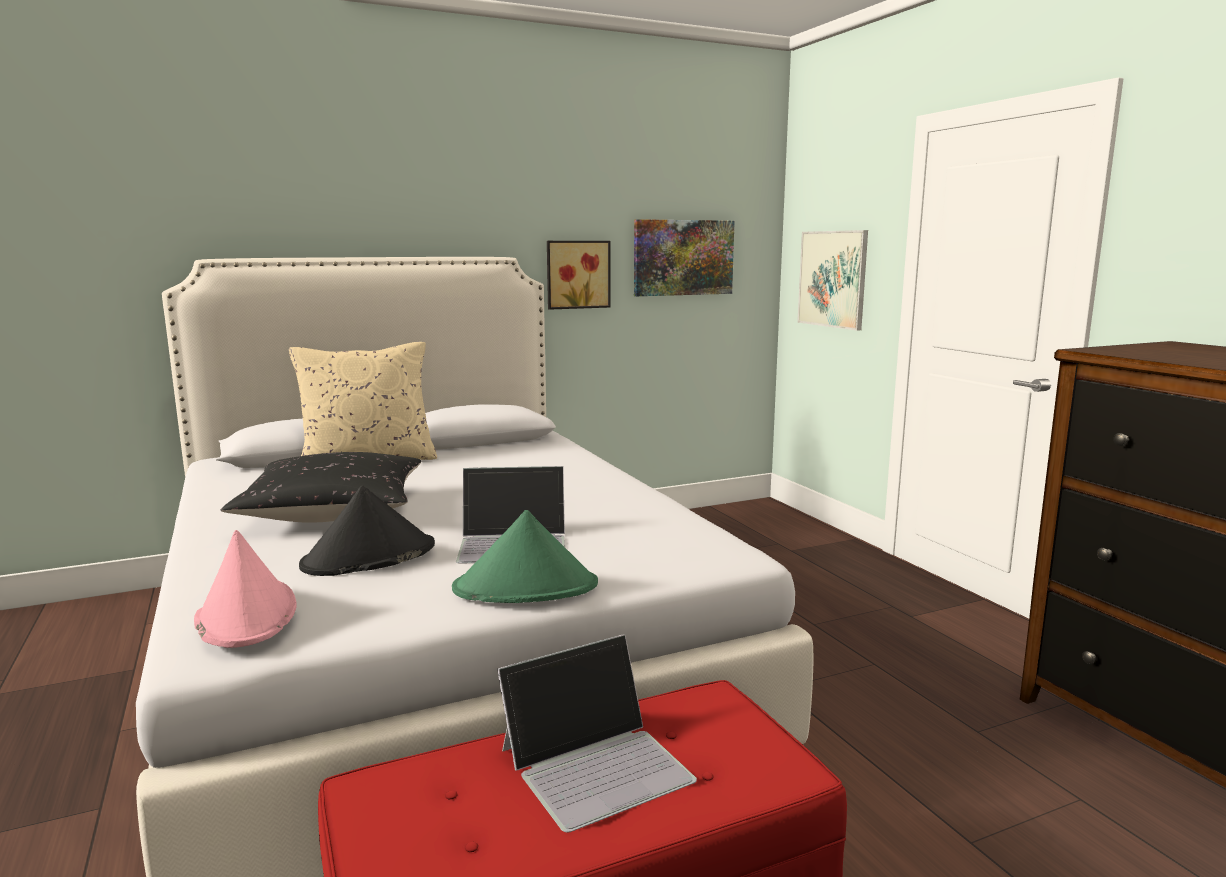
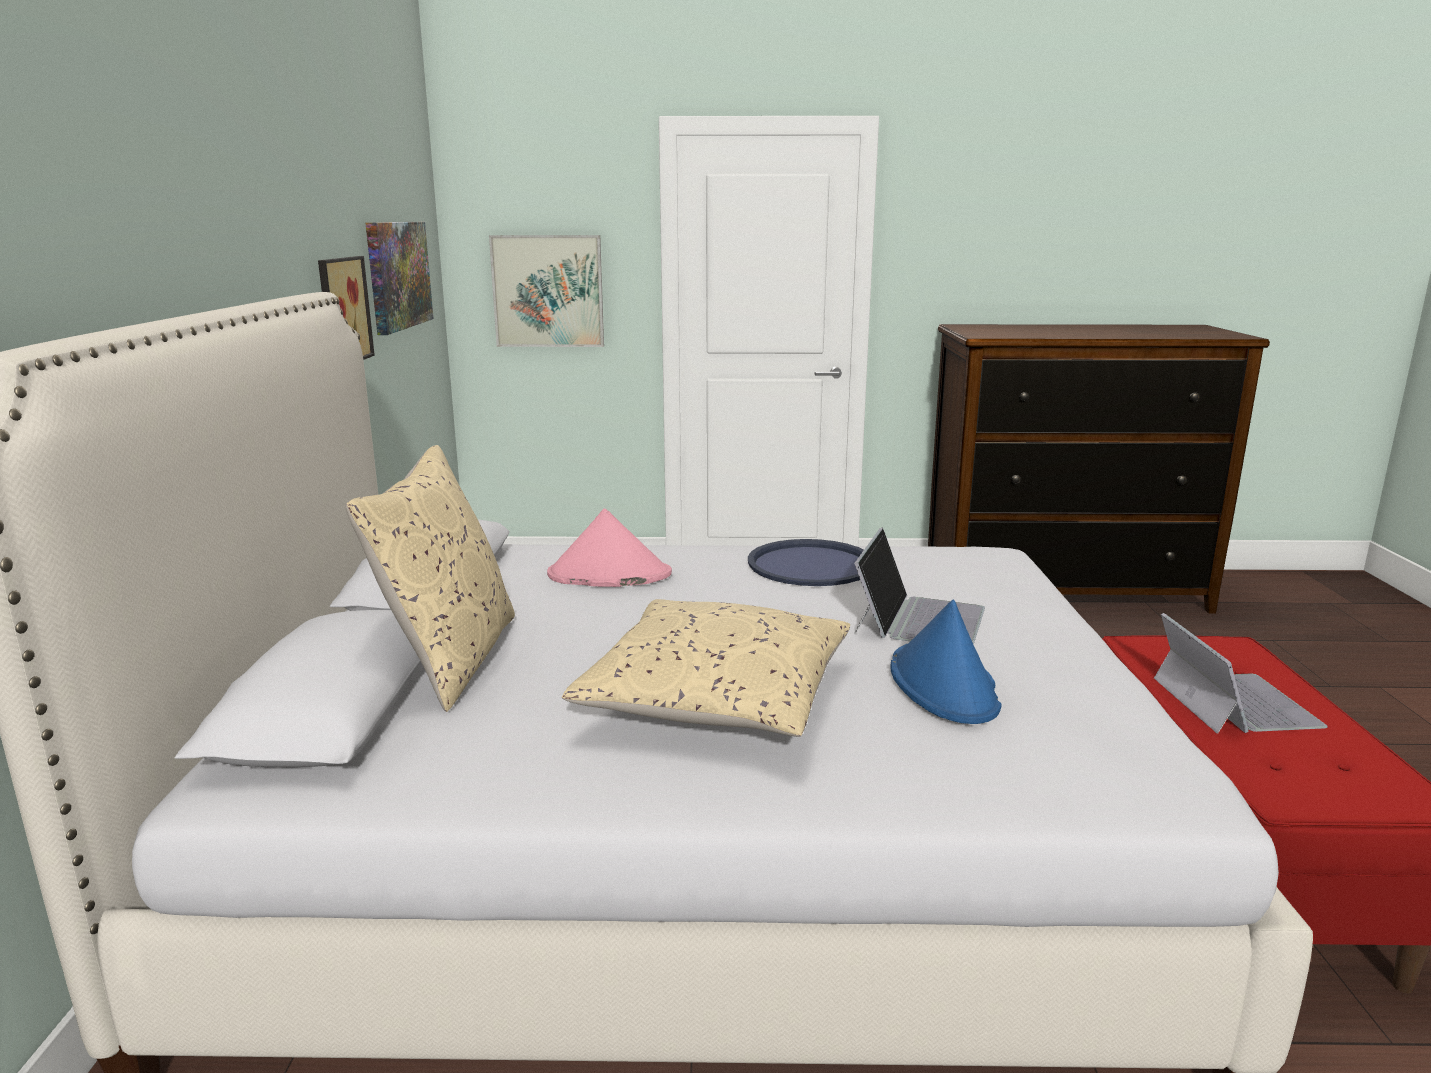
camera: 65 degrees left, 5 degrees up
pink hat [194,530,297,648] -> pink hat moved to [547,509,672,587]
black pillow [221,452,421,523] -> beige pillow [562,599,850,737]
black hat [299,486,435,576] -> blue hat [890,599,1002,724]
green hat [452,510,598,603] -> none
none -> blue tray [748,539,864,586]

